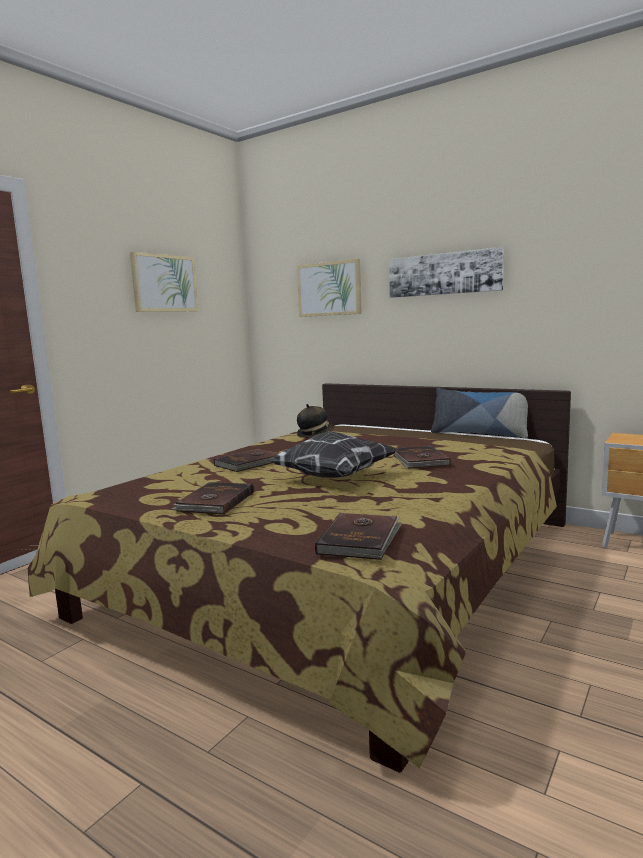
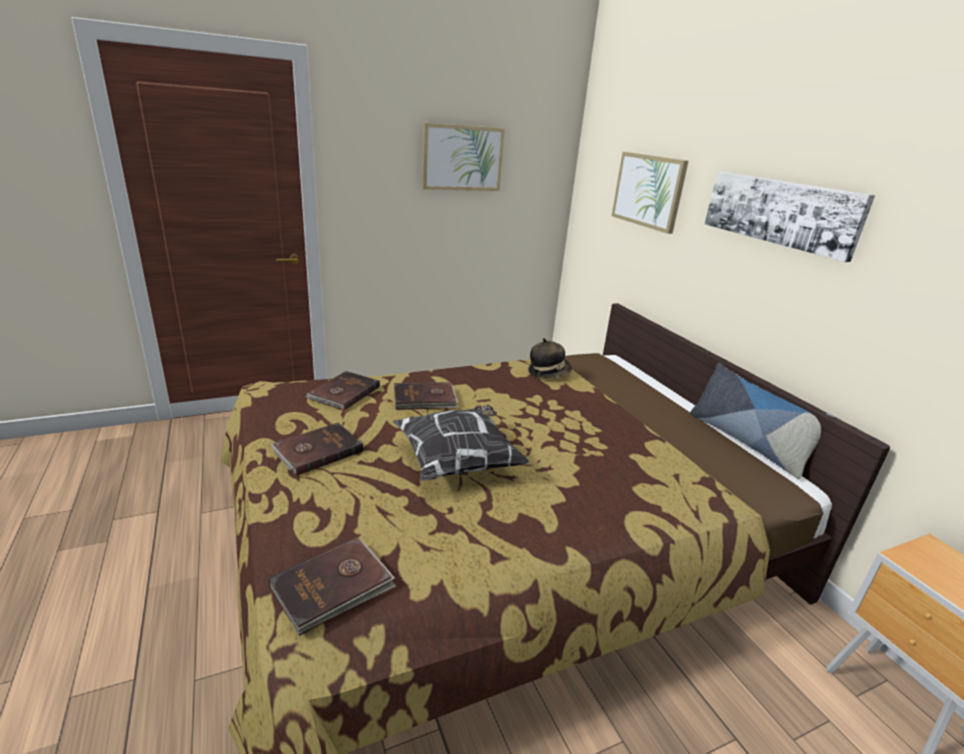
camera: 30 degrees right, 15 degrees up
brown book [393,446,451,469] -> brown book moved to [305,371,380,411]

